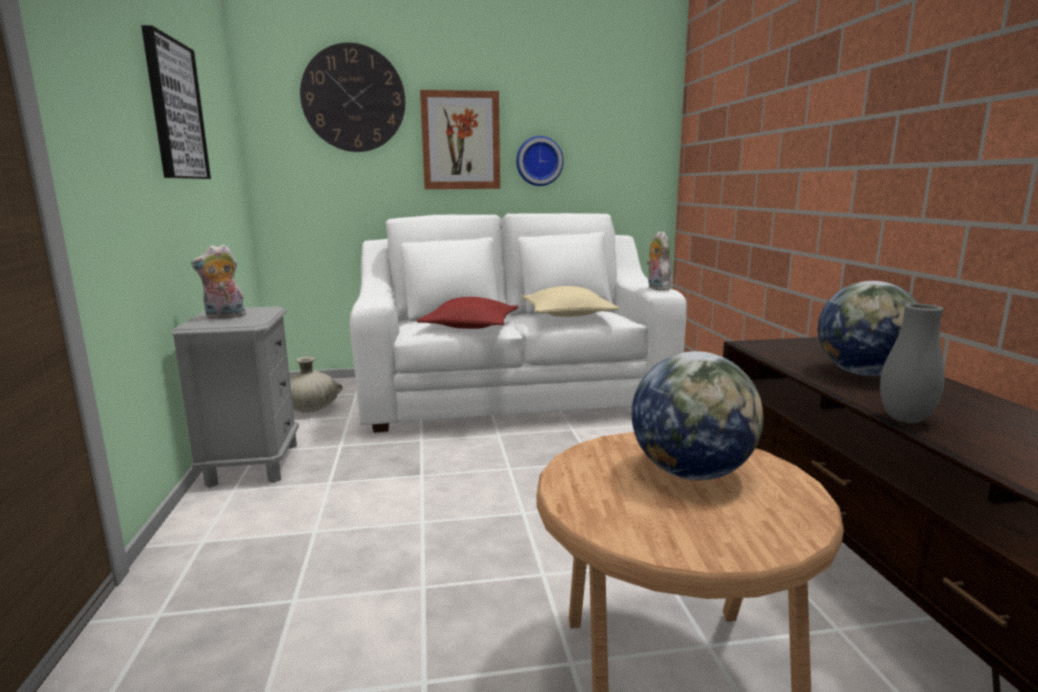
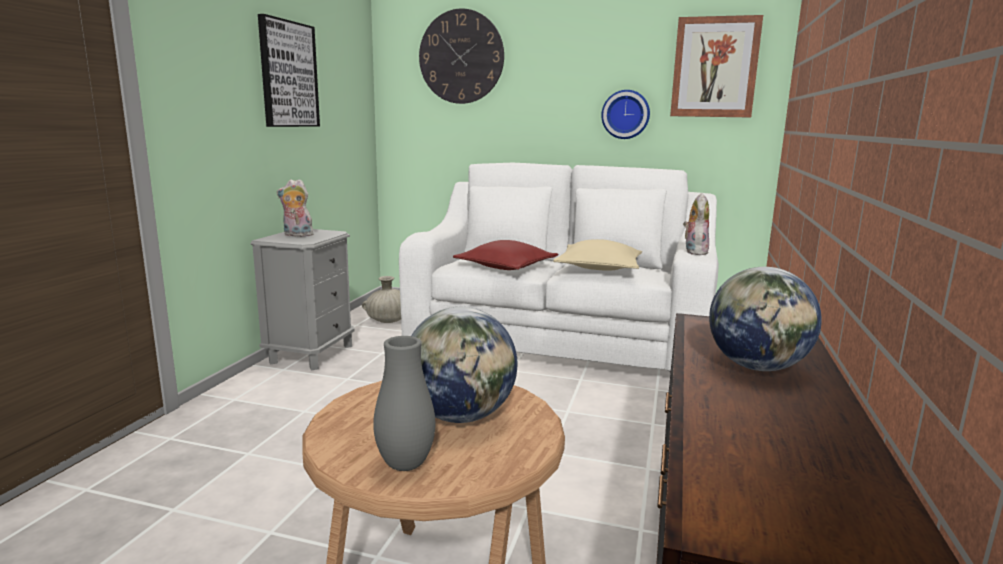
camera: 25 degrees right, 0 degrees up
picture [420,90,500,189] -> picture moved to [670,15,763,118]
grey vase [880,304,945,423] -> grey vase moved to [373,336,435,471]

